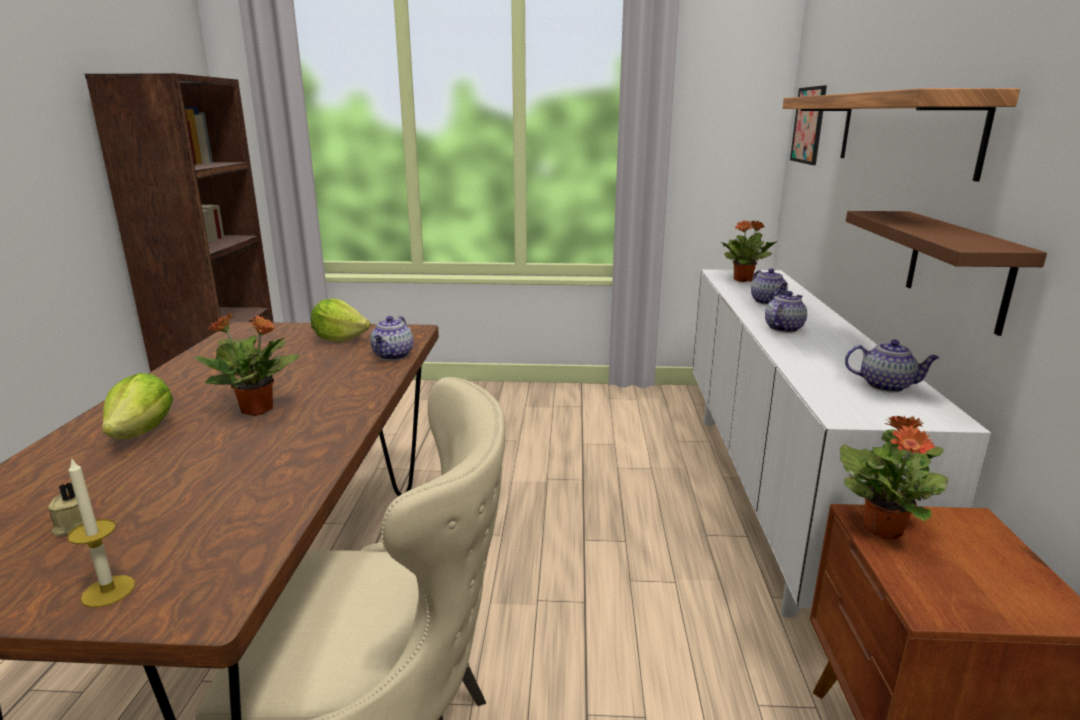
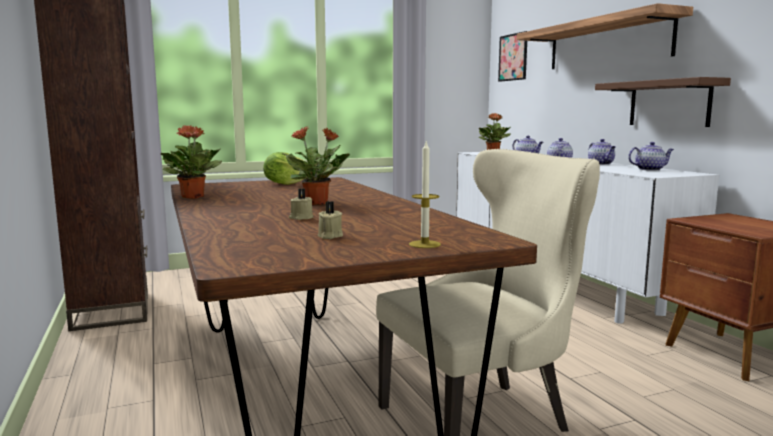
camera: 25 degrees left, 10 degrees down
lettuce [102,373,173,439] -> none
teapot [370,316,413,360] -> teapot moved to [588,139,616,165]
potted plant [840,416,948,540] -> potted plant moved to [161,125,222,199]
none -> beige candle [289,189,314,220]

